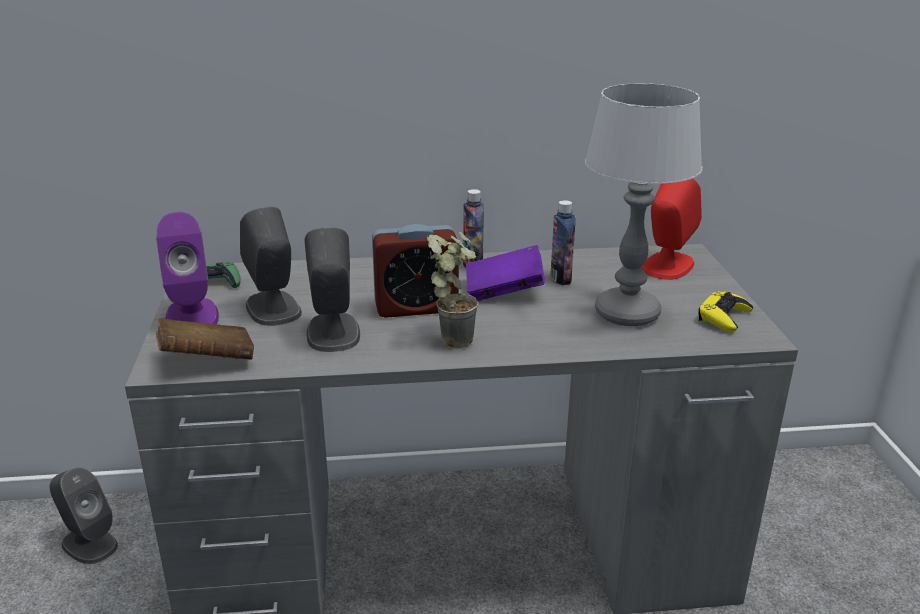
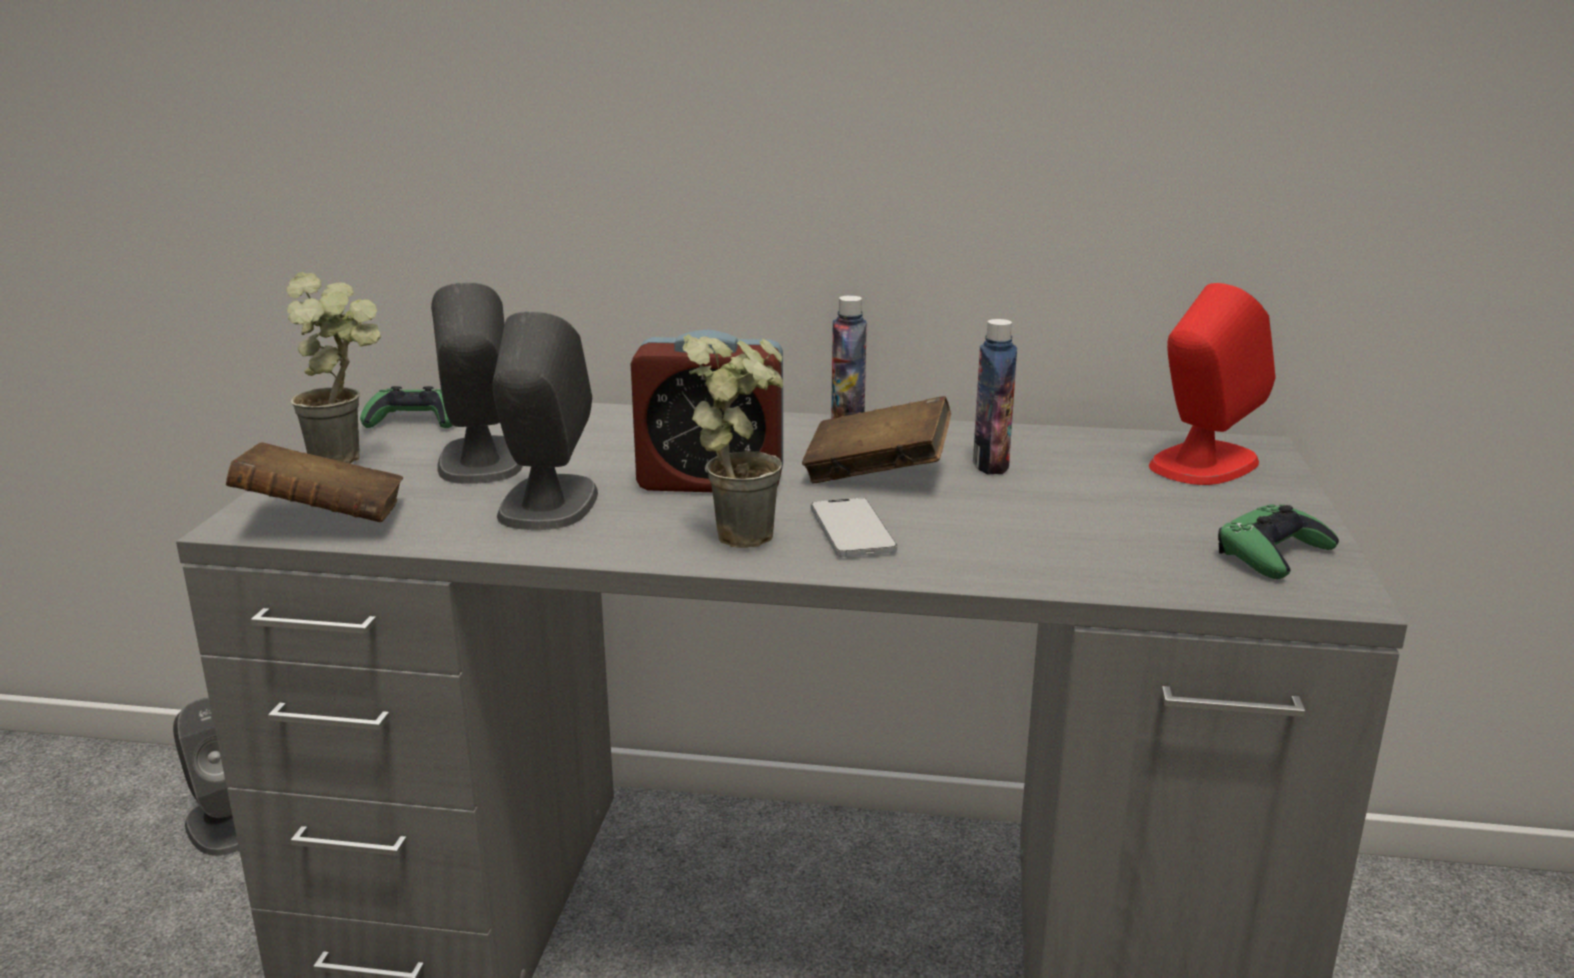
camera: 15 degrees right, 5 degrees down
purple speaker [156,212,219,324] -> potted plant [286,272,381,464]
purple book [466,245,545,301] -> brown book [802,396,951,483]
table lamp [585,83,702,326] -> none
yellow game controller [698,291,753,333] -> green game controller [1218,504,1339,579]
none -> phone [811,498,897,557]

